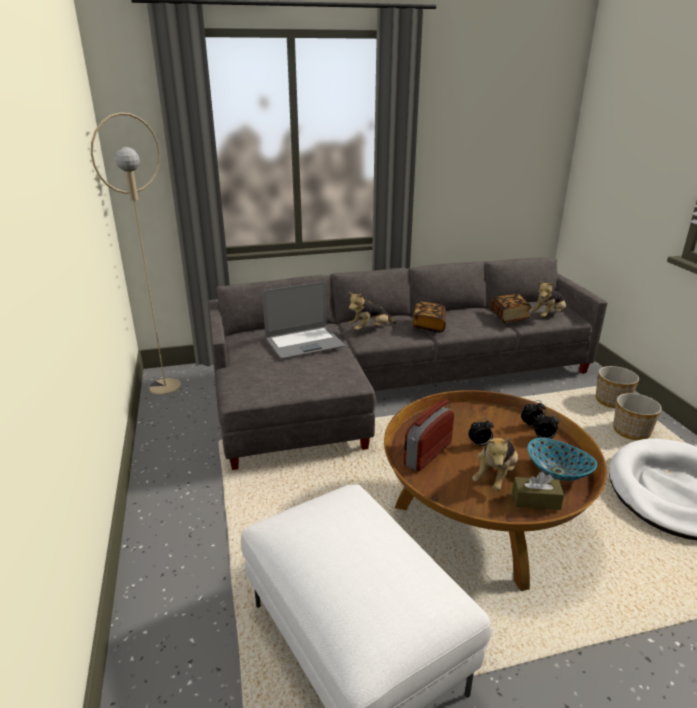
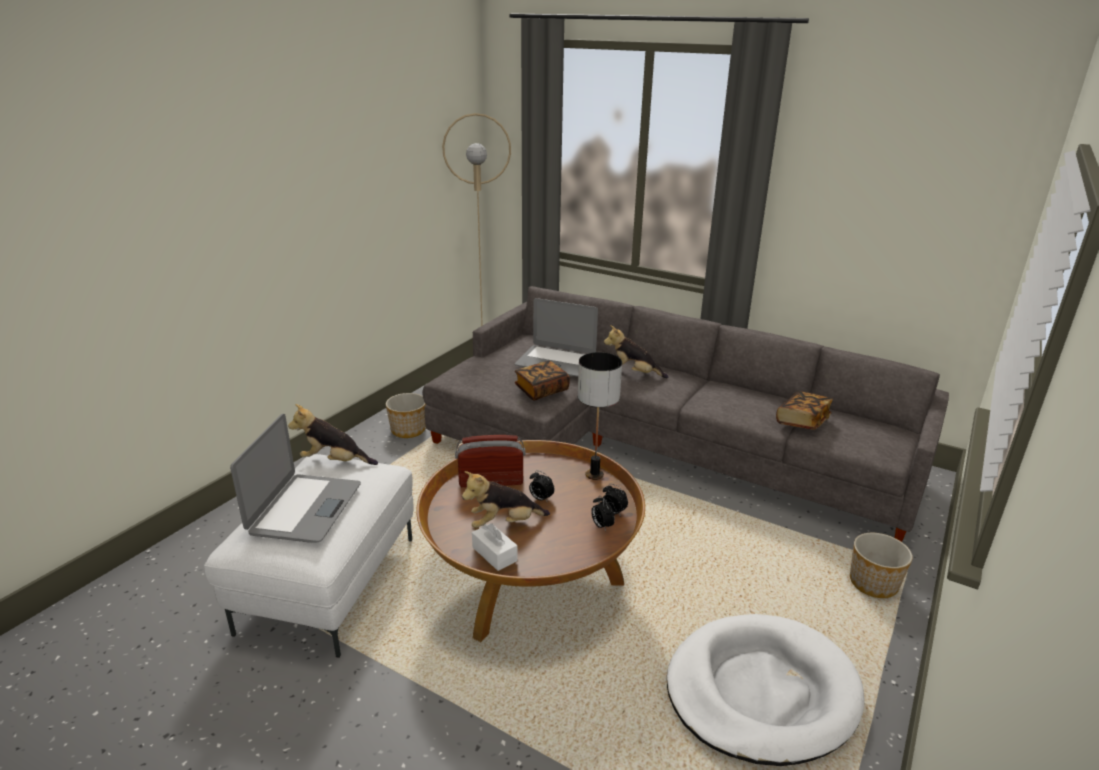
camera: 45 degrees right, 0 degrees up
book [412,301,446,333] -> book moved to [515,360,570,401]
brown tissue box [512,472,564,510] -> white tissue box [472,523,518,571]
bowl [527,438,597,481] -> none
plush toy [530,281,566,317] -> plush toy moved to [288,404,378,465]
planter [613,393,662,440] -> planter moved to [386,393,426,438]
none -> laptop [230,414,361,542]
none -> table lamp [578,352,622,480]

